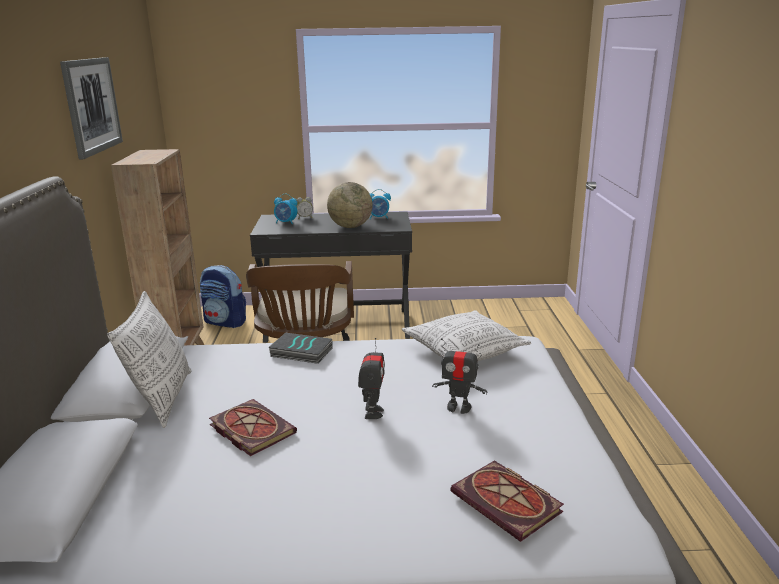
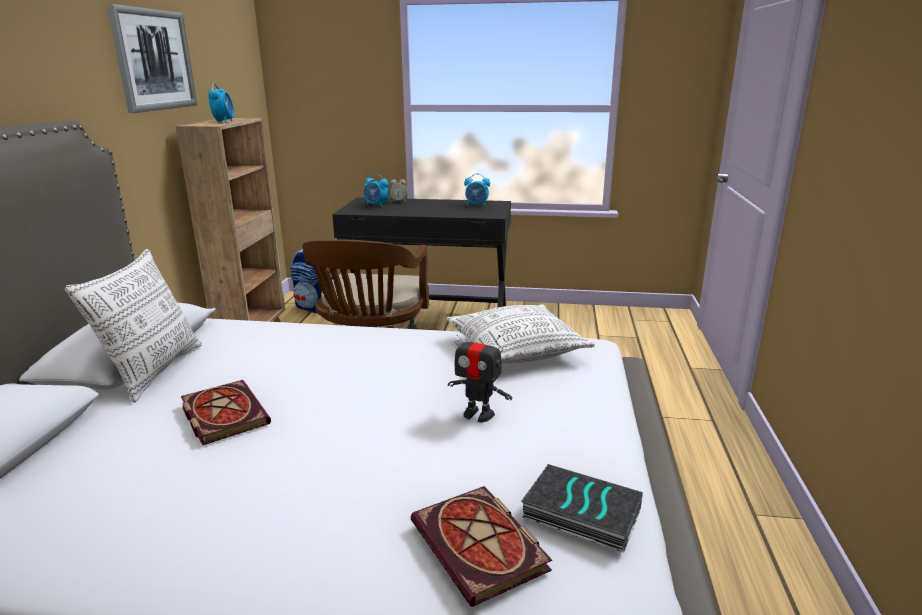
camera: 10 degrees right, 0 degrees up
book [268,333,333,364] -> book moved to [521,464,643,553]
globe [327,182,373,228] -> none
toy robot [358,338,385,419] -> none
none -> alarm clock [208,83,234,123]

